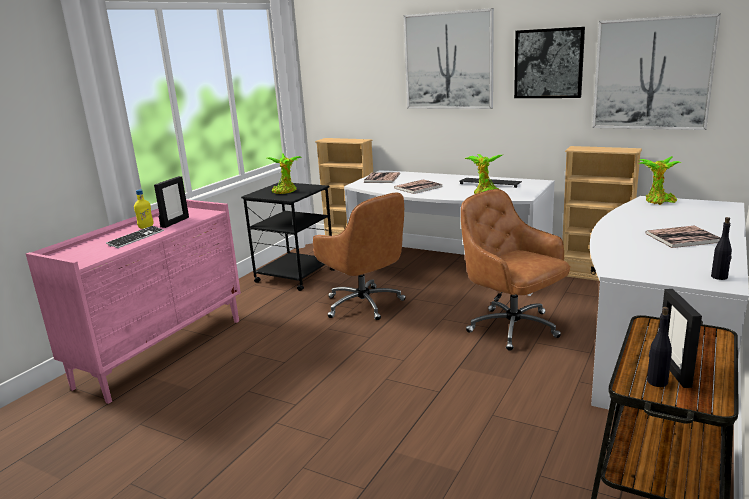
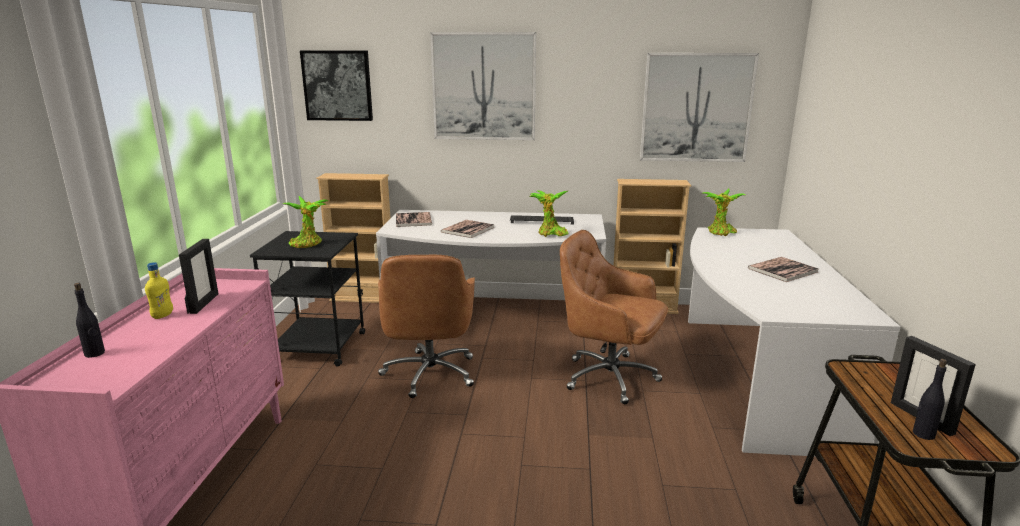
camera: 25 degrees left, 0 degrees up
keyboard [106,226,164,248] -> none
brown office chair [313,193,406,320] -> brown office chair turned 60 degrees clockwise [378,255,475,398]
picture [514,27,585,98] -> picture moved to [300,51,373,121]
black bottle [711,217,732,280] -> black bottle moved to [74,283,105,358]

